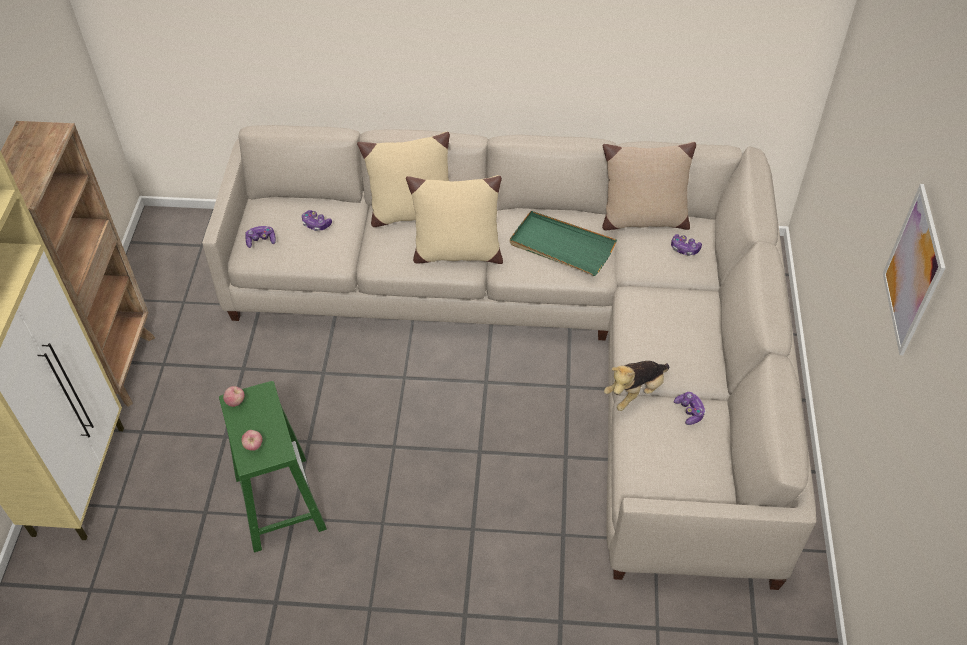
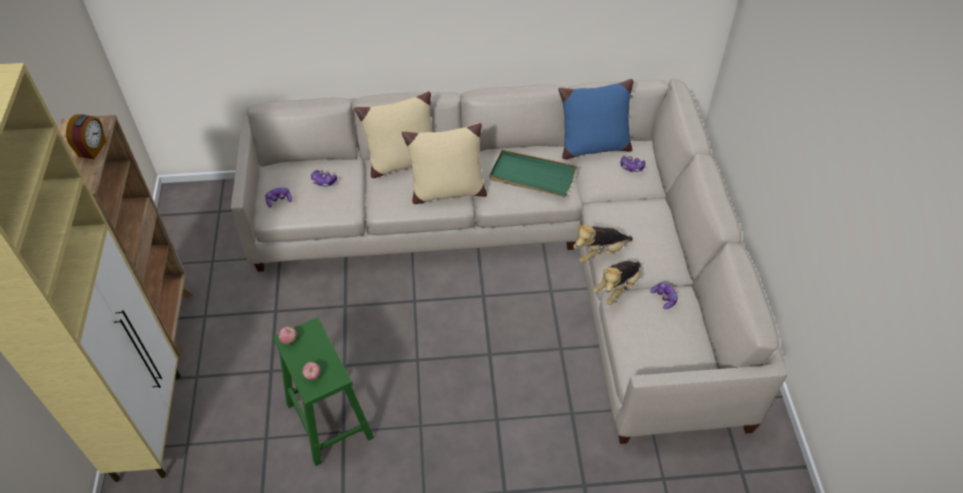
camera: 10 degrees left, 0 degrees up
beige pillow [602,142,696,230] -> blue pillow [558,79,633,159]
picture [883,184,945,355] -> none
none -> alarm clock [66,114,106,159]
none -> plush toy [573,225,633,263]

